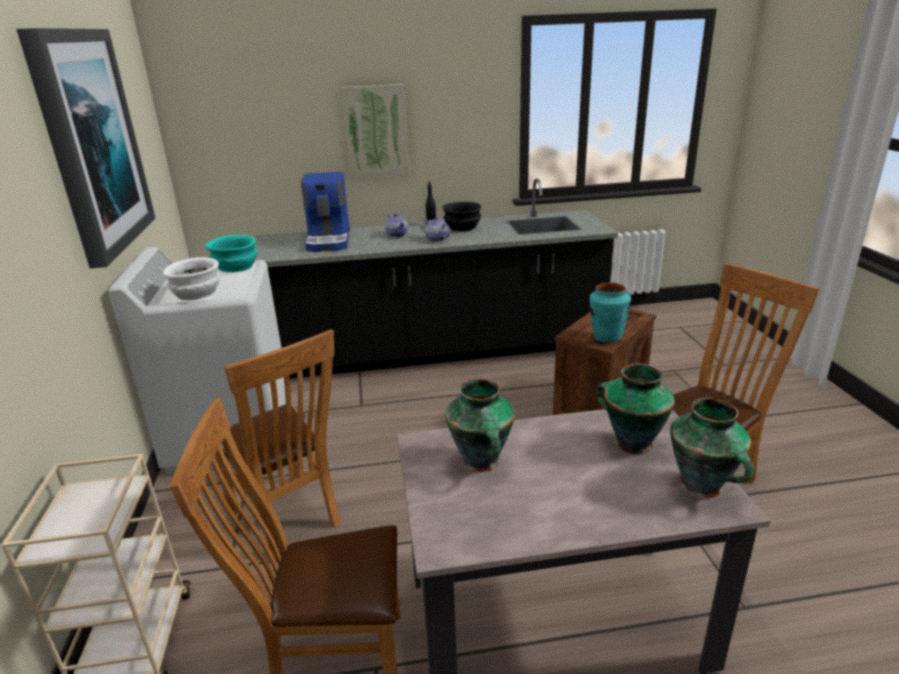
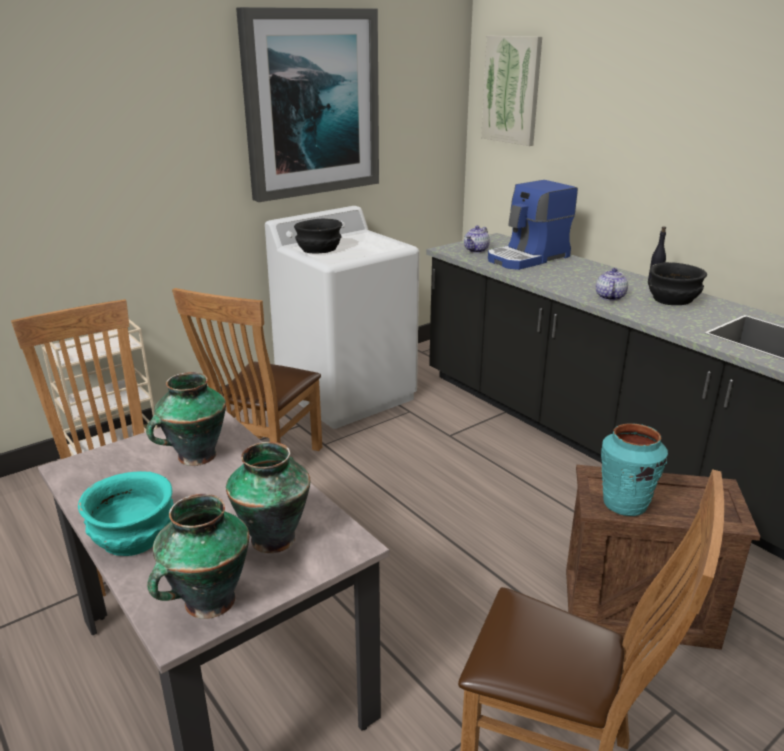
camera: 60 degrees right, 0 degrees up
white bowl [163,257,220,300] -> black bowl [294,219,343,253]
turquoise bowl [205,235,258,272] -> turquoise bowl moved to [78,471,174,556]
picture [341,84,410,180] -> picture moved to [481,36,542,146]
teapot [385,213,408,237] -> teapot moved to [464,226,490,253]

